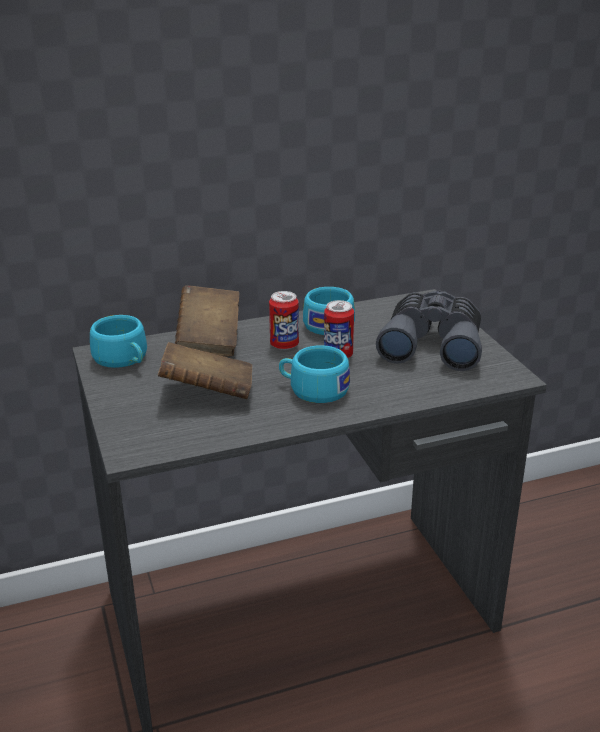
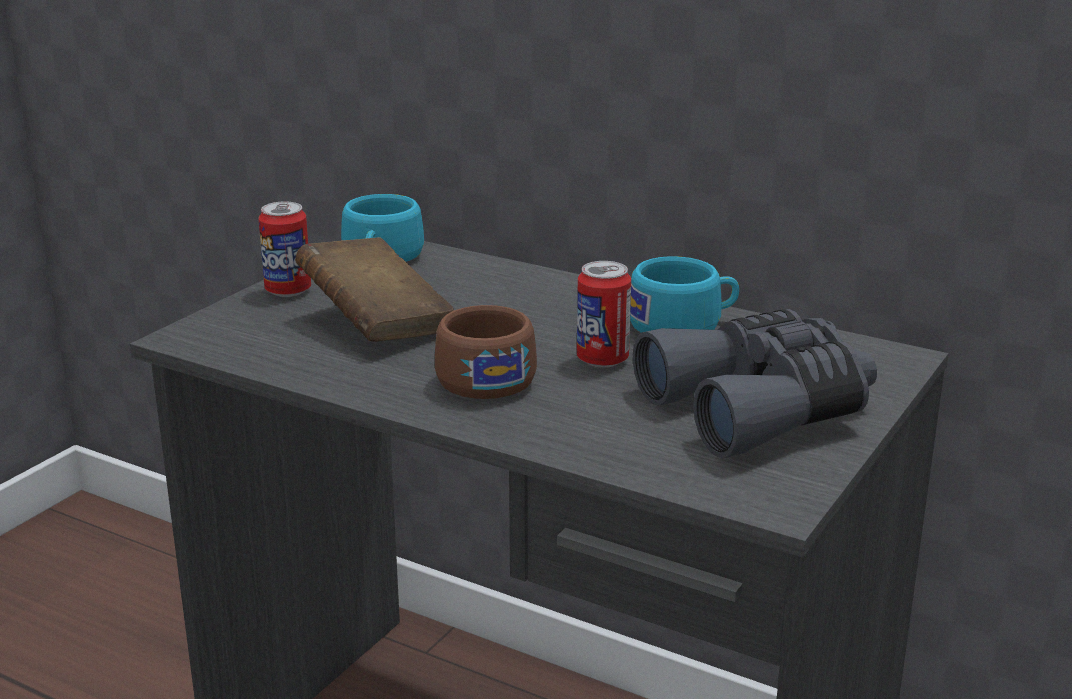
camera: 50 degrees right, 5 degrees down
brown book [175,285,240,357] -> none
can [269,291,299,350] -> can moved to [258,201,311,297]
turquoise cup [279,345,350,403] -> brown cup [435,305,537,399]

